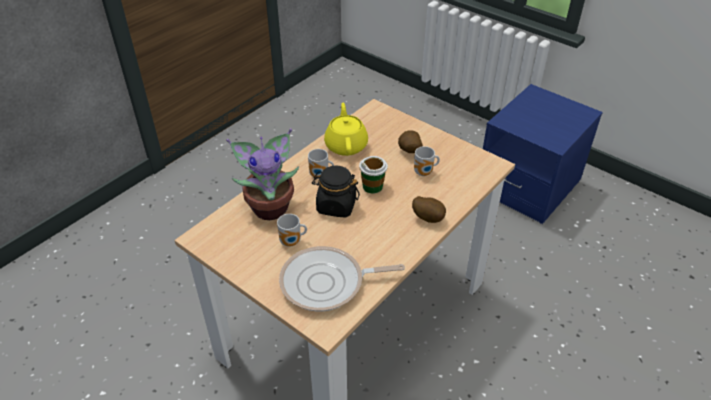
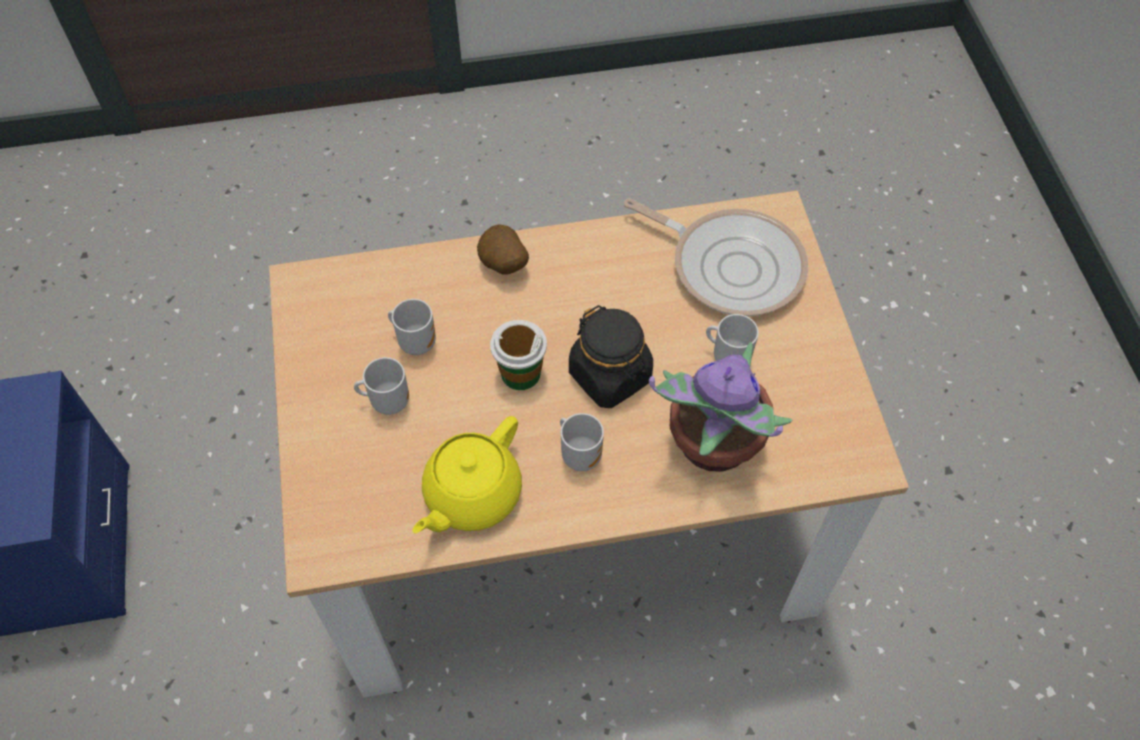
camera: 140 degrees left, 15 degrees up
potato [398,130,423,153] -> mug [354,357,409,415]

